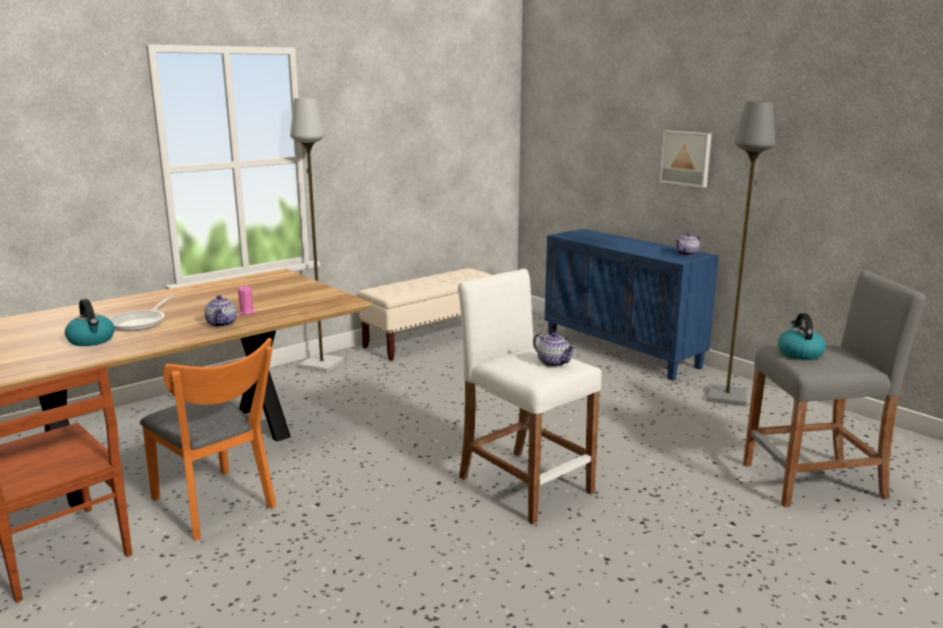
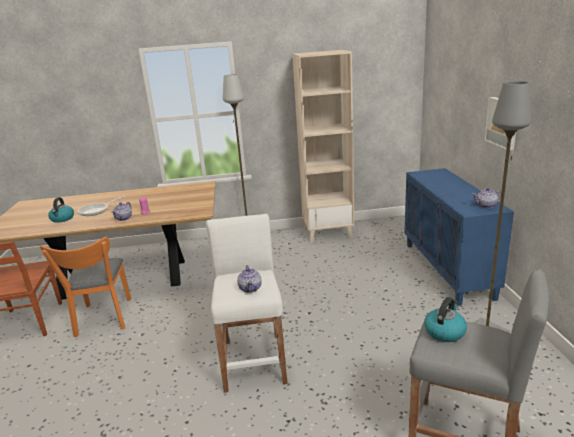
camera: 35 degrees right, 5 degrees up
beige bench [358,268,491,361] -> beige bookcase [292,50,354,243]

